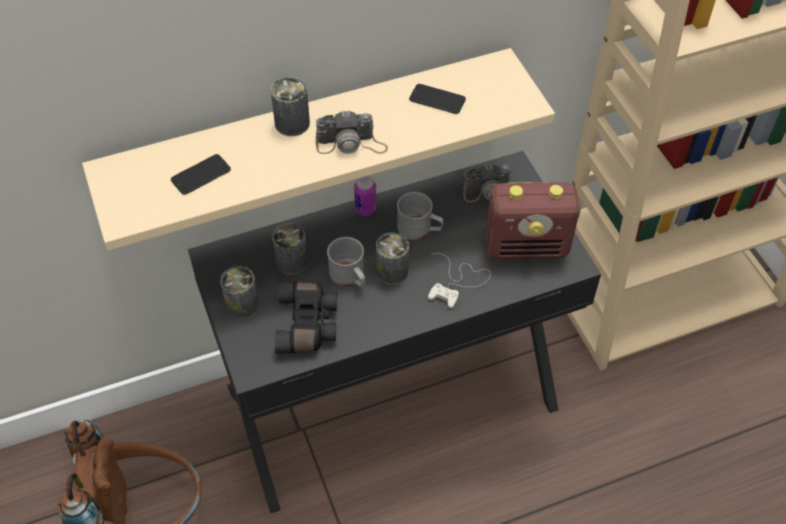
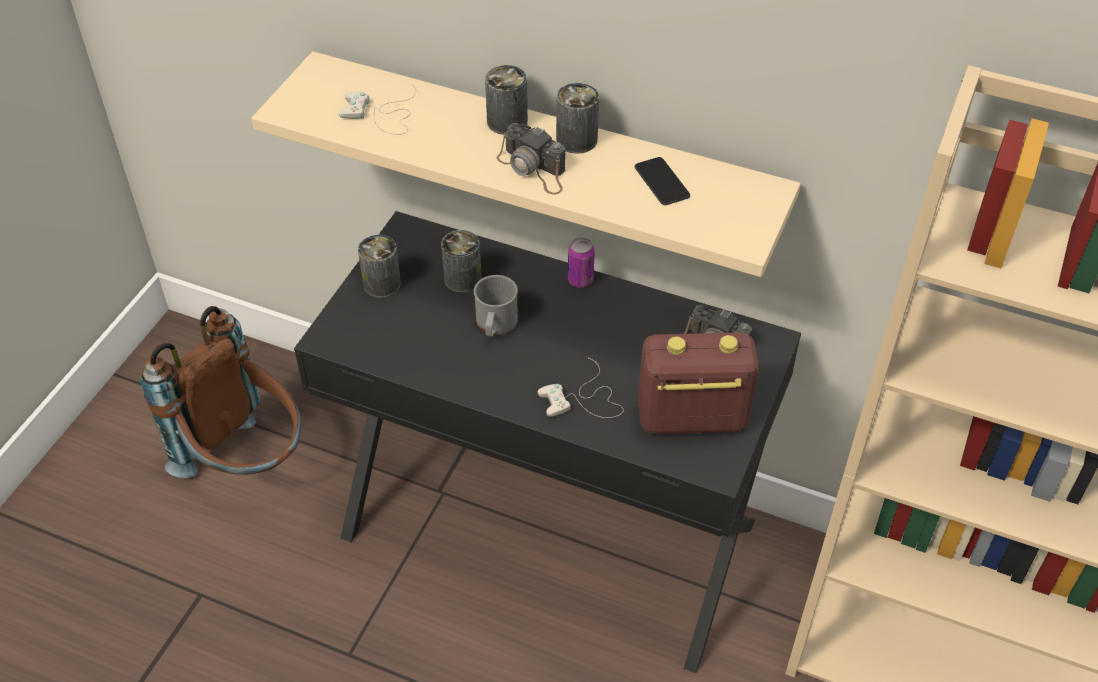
camera: 45 degrees right, 5 degrees down
phone [171,154,231,195] -> white game controller [339,84,416,135]
black binoculars [275,281,337,354] -> none
can [376,232,409,285] -> can moved to [556,83,599,154]
grey mug [397,192,444,240] -> none
radio [485,182,580,259] -> radio turned 135 degrees clockwise [638,332,759,434]

